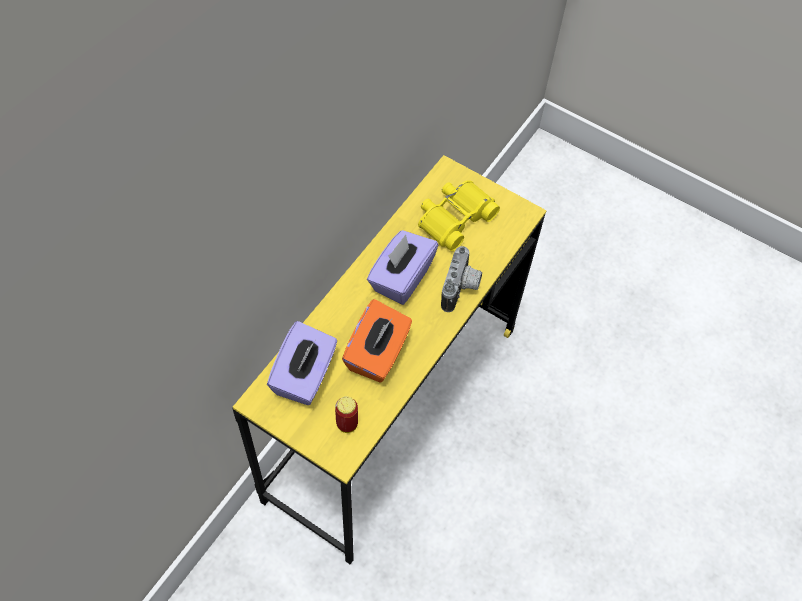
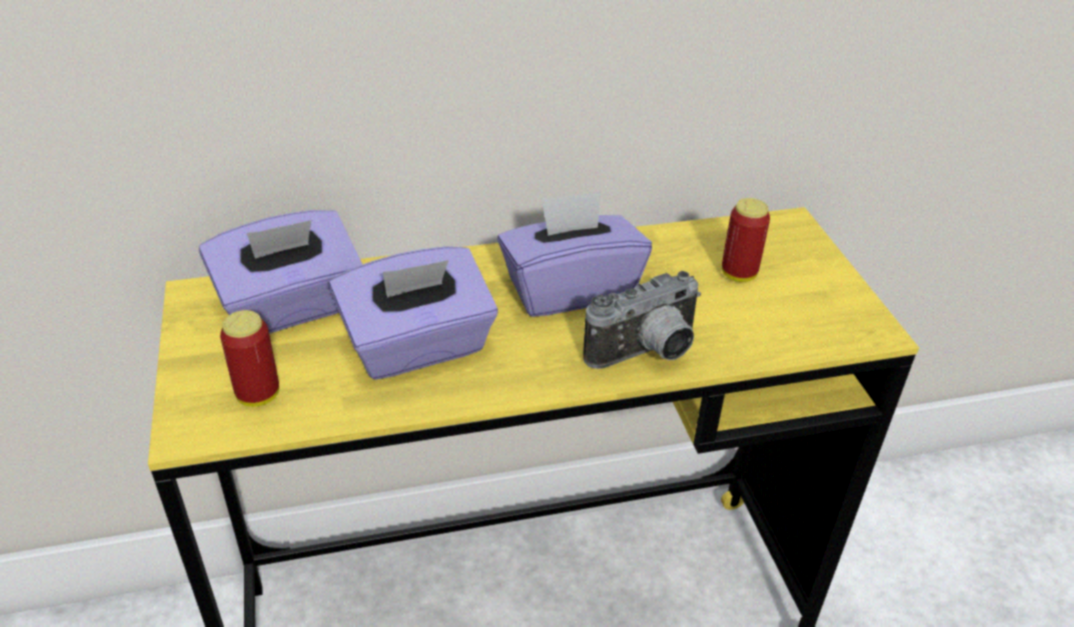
camera: 45 degrees right, 20 degrees down
orange tissue box [342,299,412,382] -> purple tissue box [329,246,498,380]
yellow binoculars [418,180,500,251] -> can [722,198,770,282]

